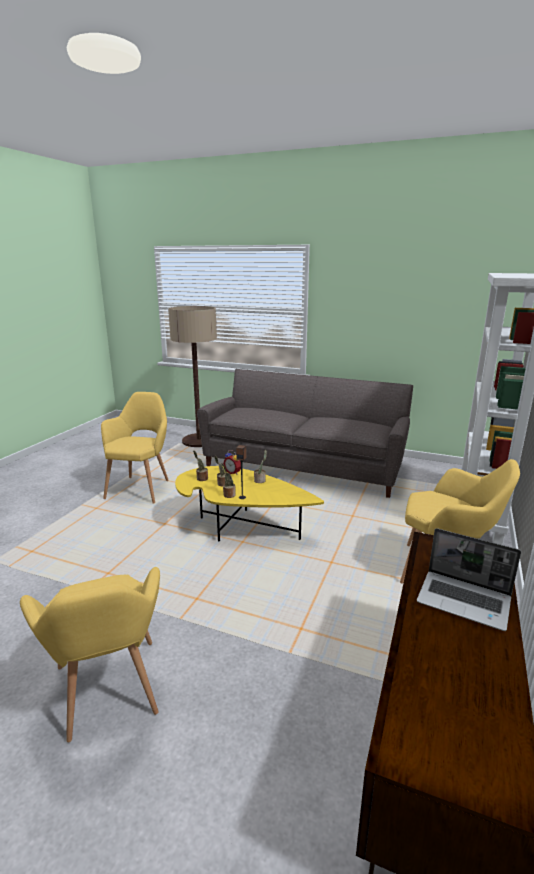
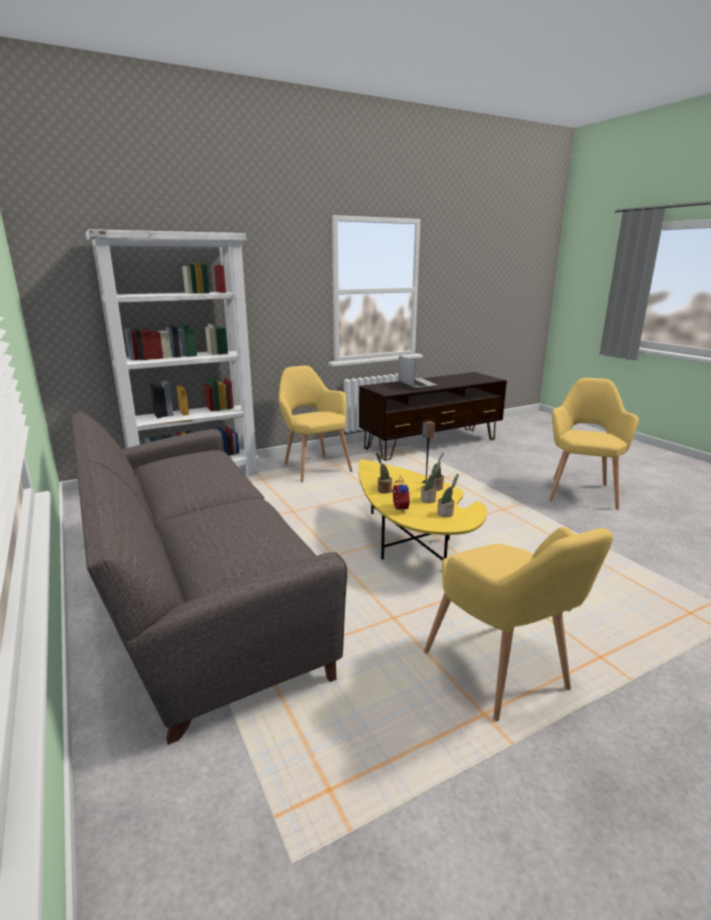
camera: 140 degrees left, 0 degrees up
yellow armchair [101,392,169,504] -> yellow armchair turned 75 degrees counterclockwise [424,527,613,721]
floor lamp [168,306,217,447] -> none

